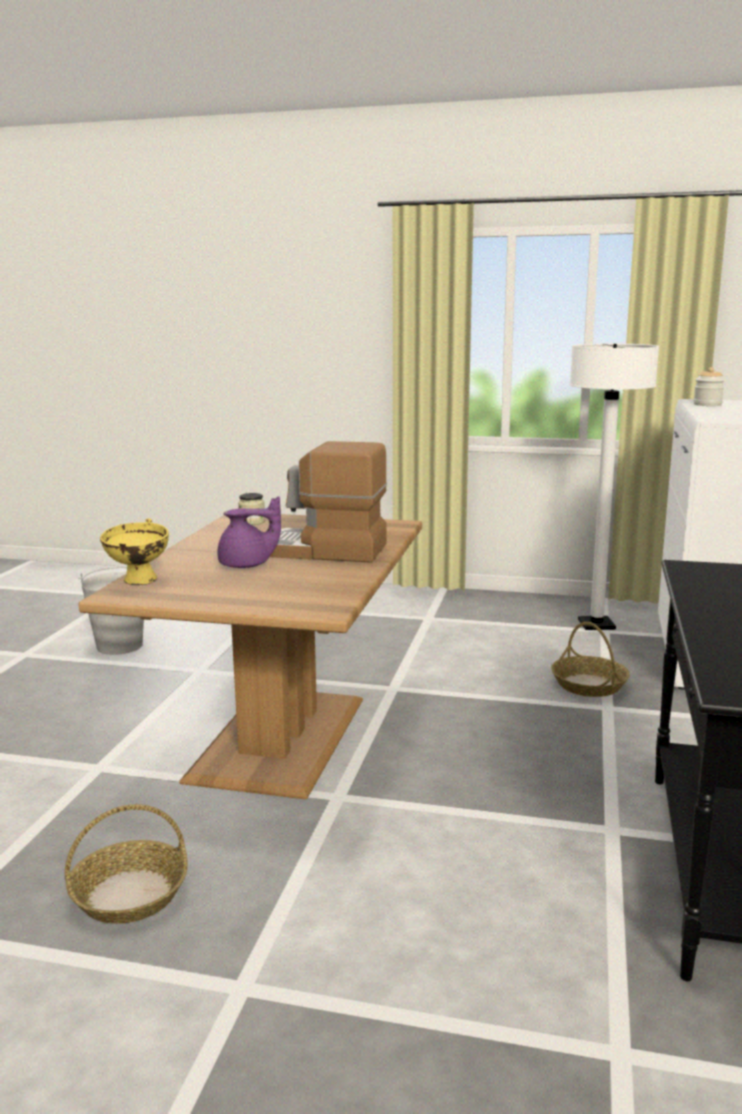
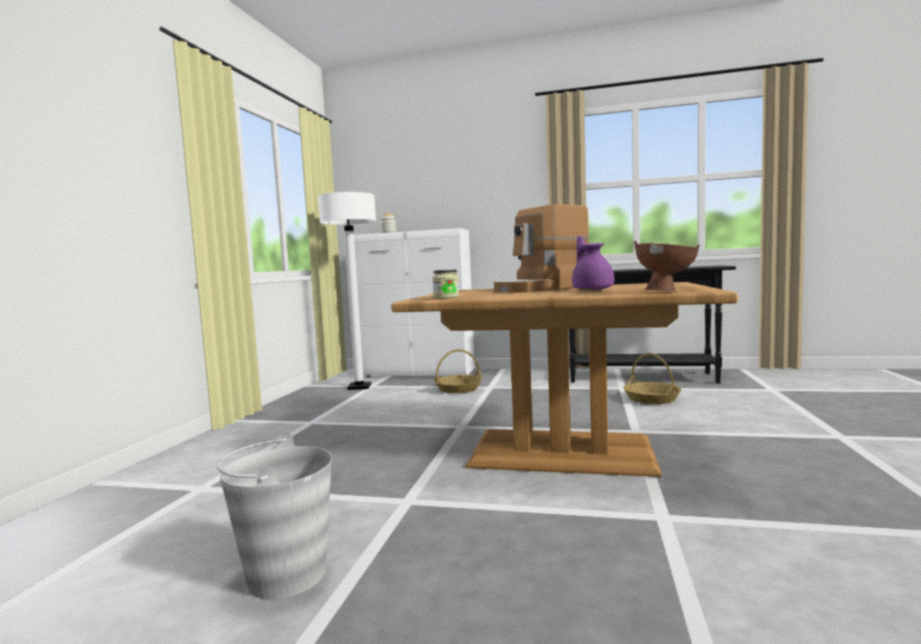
camera: 90 degrees left, 10 degrees down
basket [65,804,187,924] -> basket moved to [623,353,681,404]
yellow bowl [100,518,169,585] -> brown bowl [634,241,700,292]
coffee machine [270,441,387,563] -> coffee machine turned 45 degrees clockwise [494,204,589,293]

